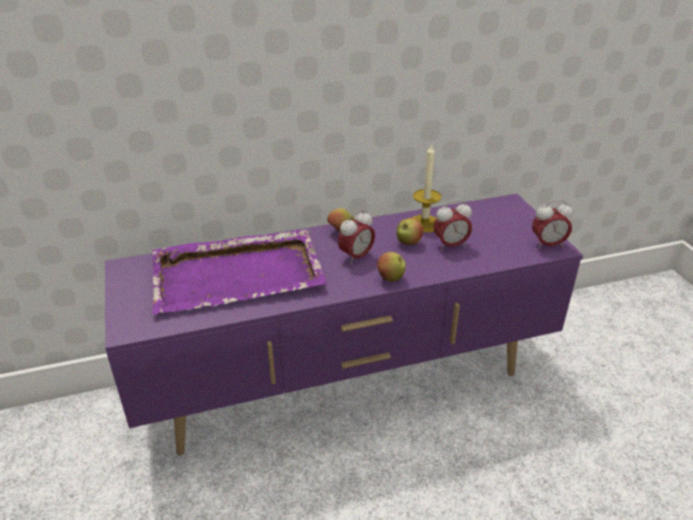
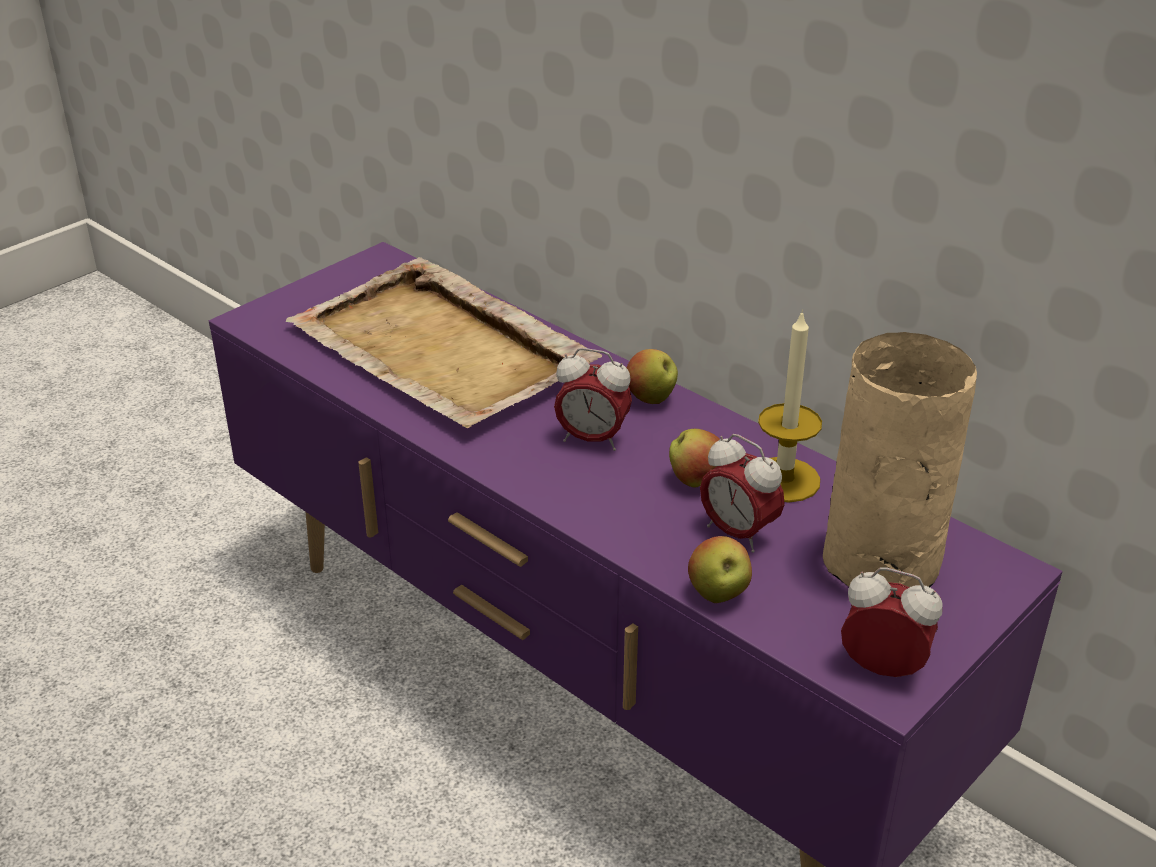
camera: 60 degrees right, 0 degrees up
purple tray [152,229,327,315] -> beige tray [286,257,602,428]
apple [377,252,406,282] -> apple moved to [688,536,752,603]
alarm clock [532,200,573,249] -> alarm clock turned 150 degrees clockwise [841,567,943,677]
none -> beige vase [823,332,977,587]

